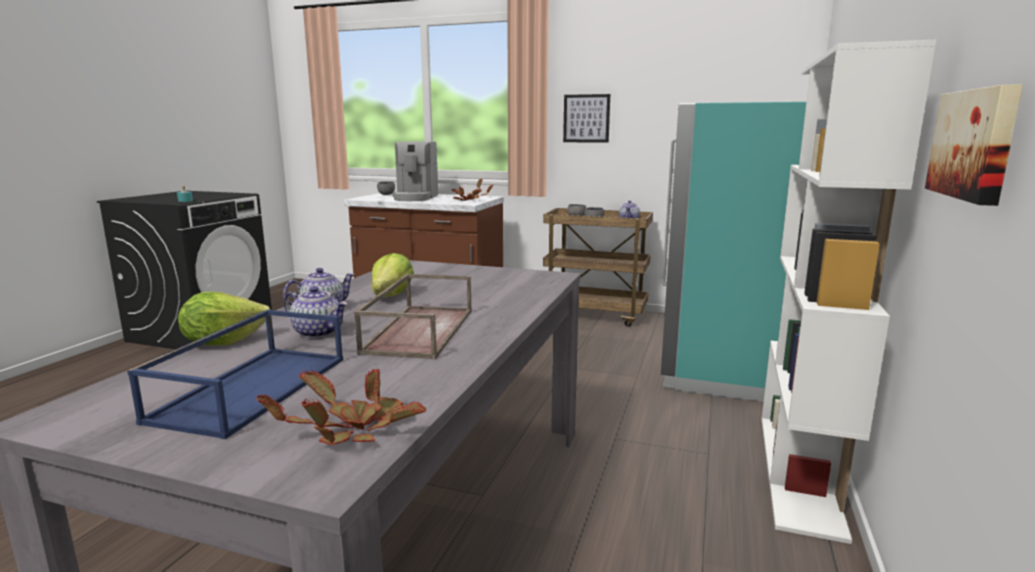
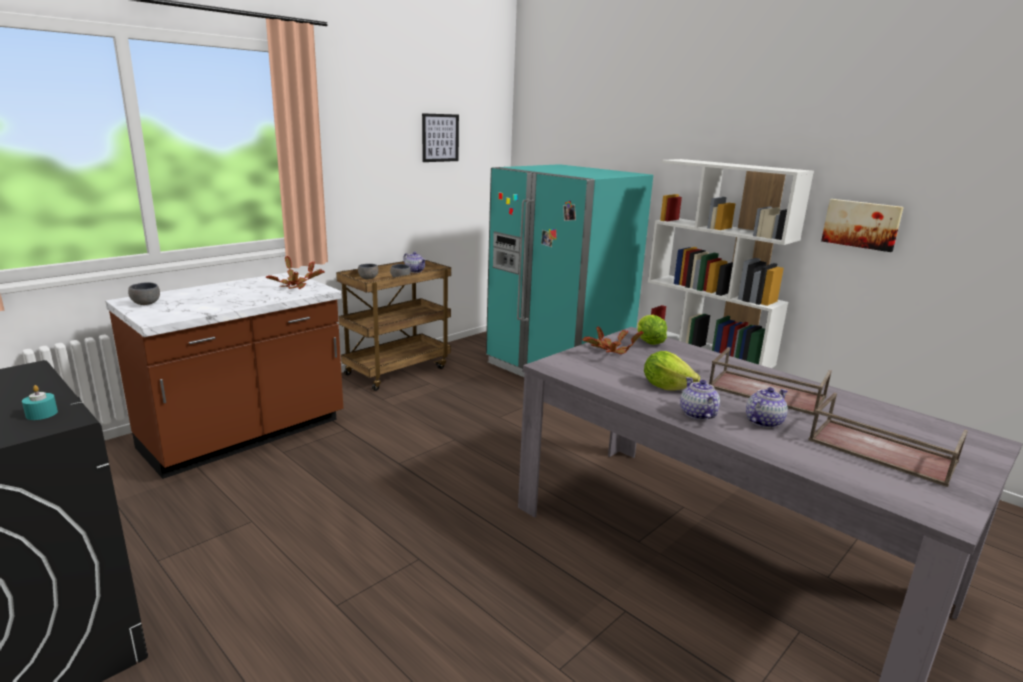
camera: 65 degrees left, 5 degrees up
blue tray [127,310,343,439] -> brown tray [808,393,968,487]
lettuce [178,292,270,345] -> lettuce moved to [637,314,667,345]
potted plant [257,368,426,445] -> potted plant moved to [582,327,644,354]
coffee machine [392,141,438,201] -> none
picture [563,94,610,143] -> picture moved to [422,113,459,162]

